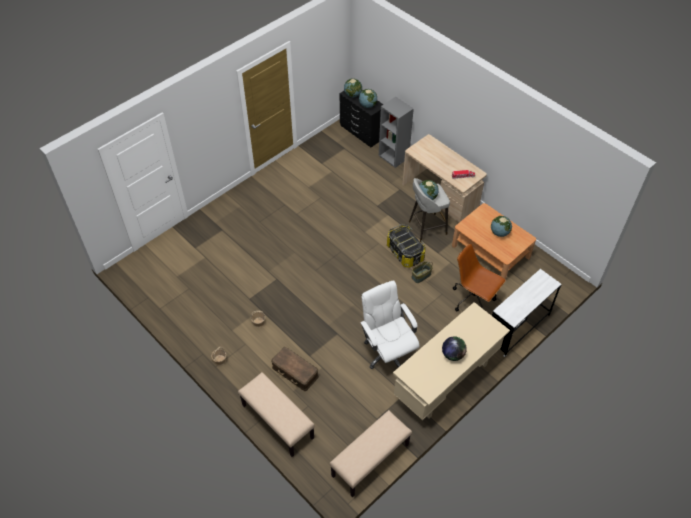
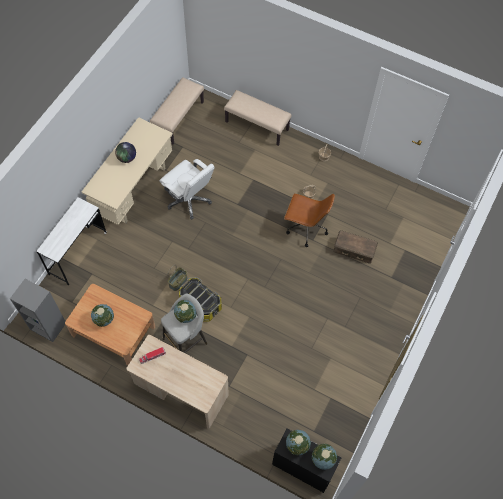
camera: 160 degrees right, 10 degrees up
brown storage box [271,347,319,392] -> brown storage box moved to [333,230,378,264]
grey bookcase [379,97,414,168] -> grey bookcase moved to [10,279,65,342]
brown office chair [453,244,506,311] -> brown office chair moved to [284,194,335,247]

